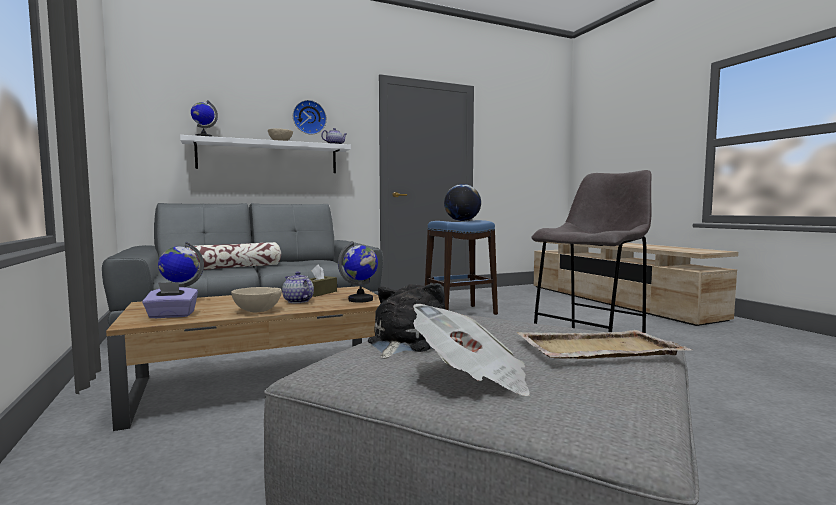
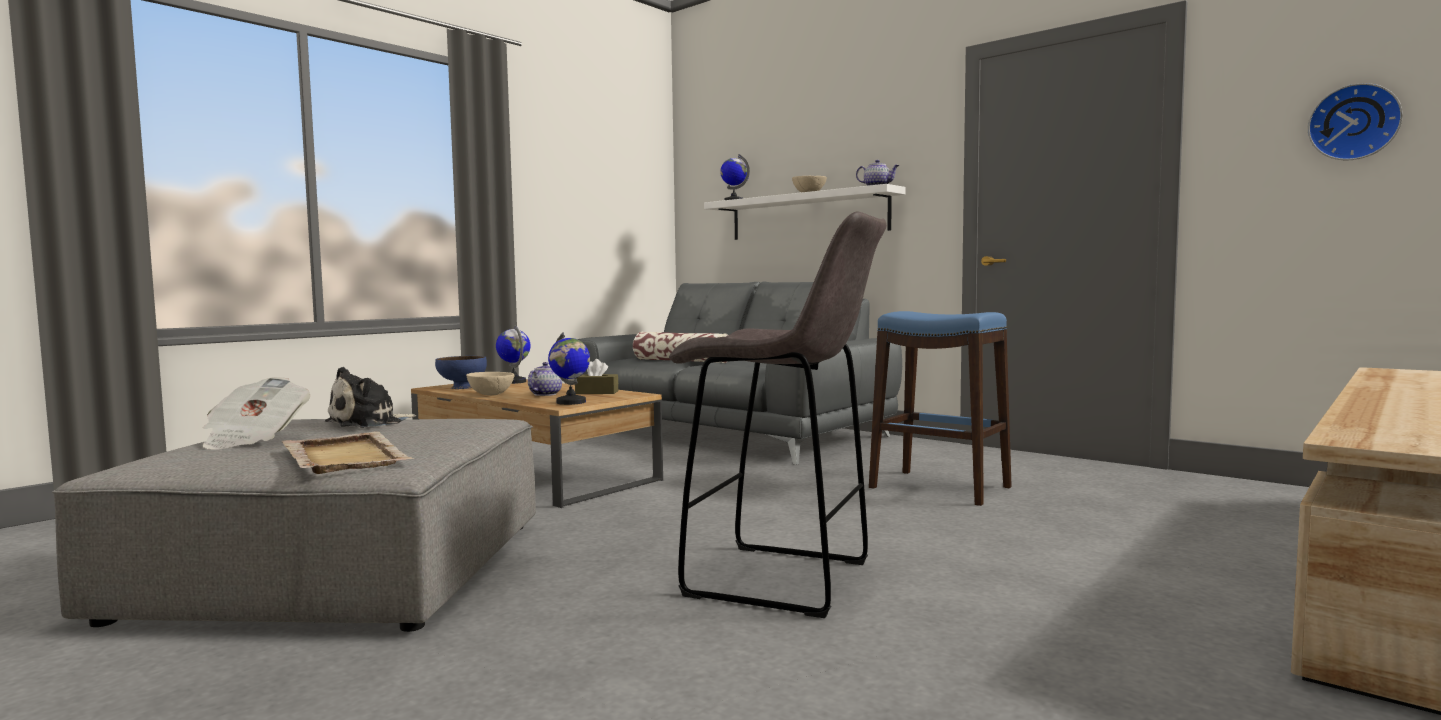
camera: 65 degrees right, 0 degrees up
purple tissue box [142,282,198,318] -> blue bowl [435,356,487,389]
wall clock [293,100,327,134] -> wall clock moved to [1308,83,1403,160]
plush toy [368,283,446,359] -> plush toy turned 135 degrees clockwise [325,367,416,428]
globe [444,184,481,221] -> none

